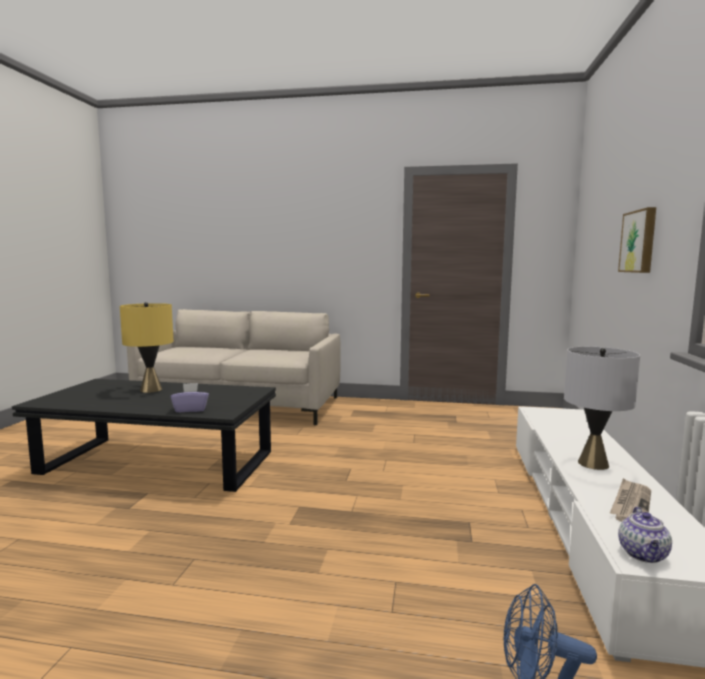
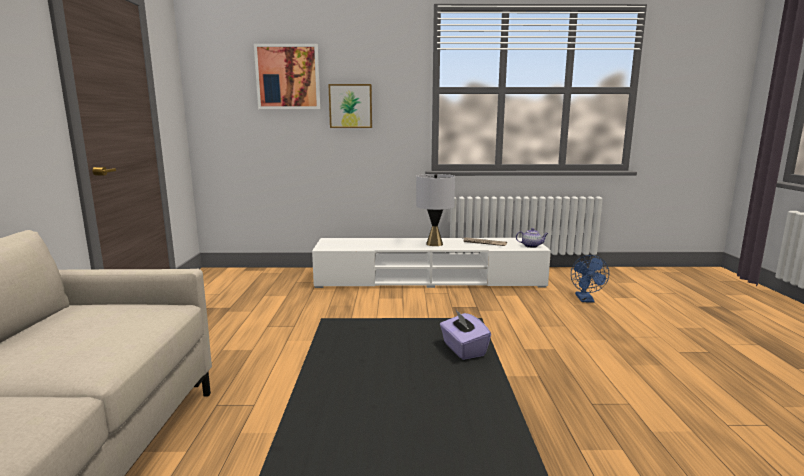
camera: 100 degrees left, 5 degrees up
yellow table lamp [120,302,174,393] -> none
none -> picture [254,44,320,109]

